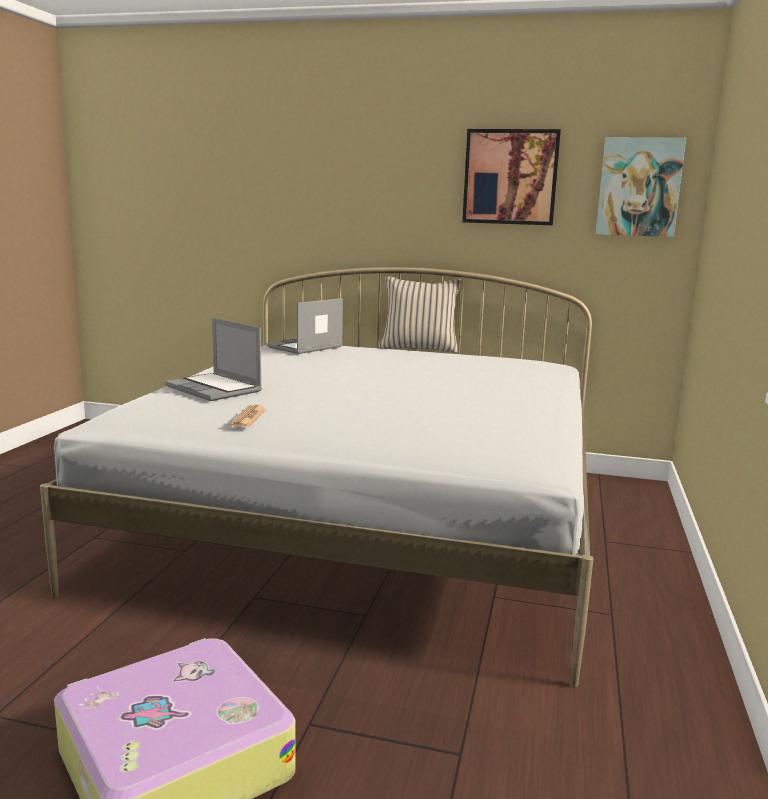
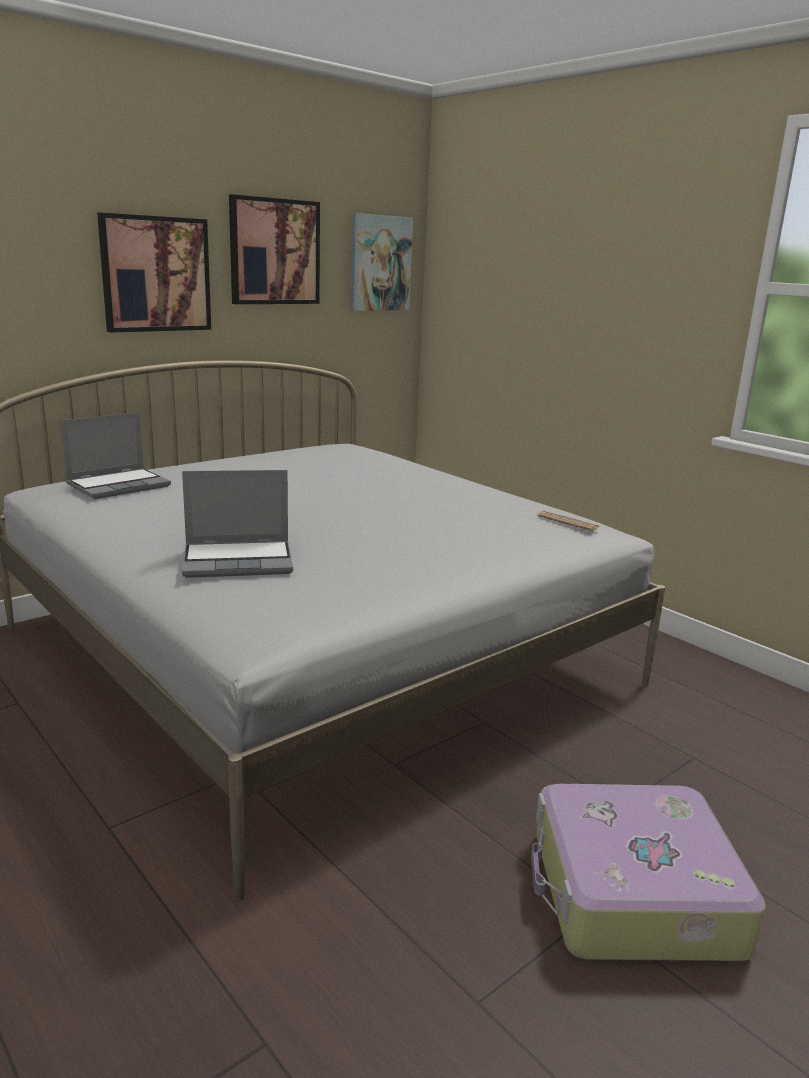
camera: 55 degrees left, 5 degrees up
newspaper [229,405,267,427] -> newspaper moved to [537,511,601,531]
laptop [267,298,343,354] -> laptop turned 120 degrees counterclockwise [61,412,171,499]
beige pillow [379,276,462,353] -> none
none -> picture [97,213,211,333]

